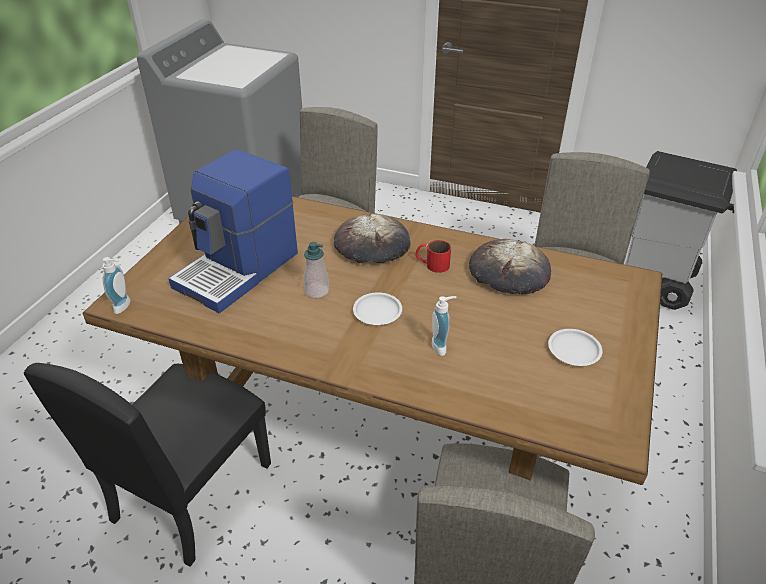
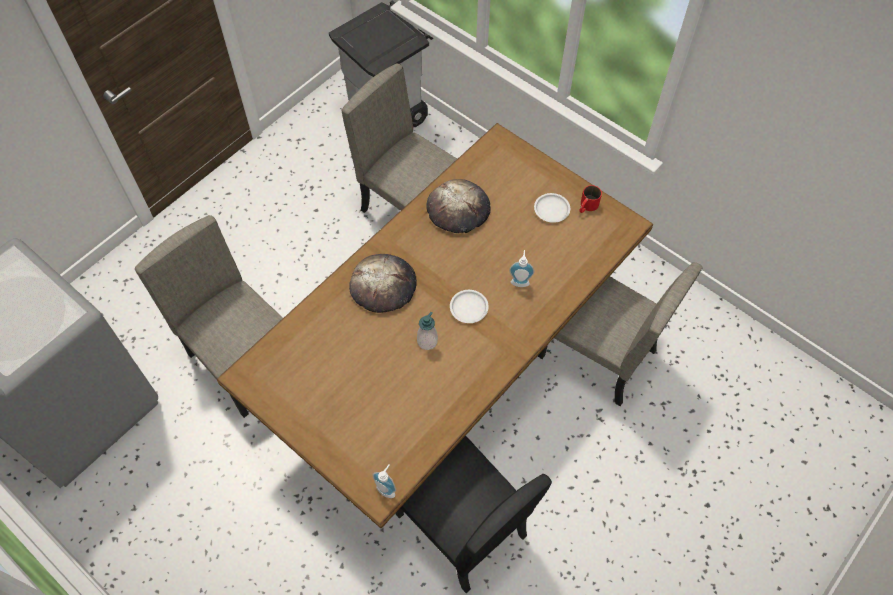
camera: 70 degrees left, 20 degrees up
coffee machine [168,149,298,313] -> none
red mug [416,240,451,273] -> red mug moved to [579,185,602,213]

